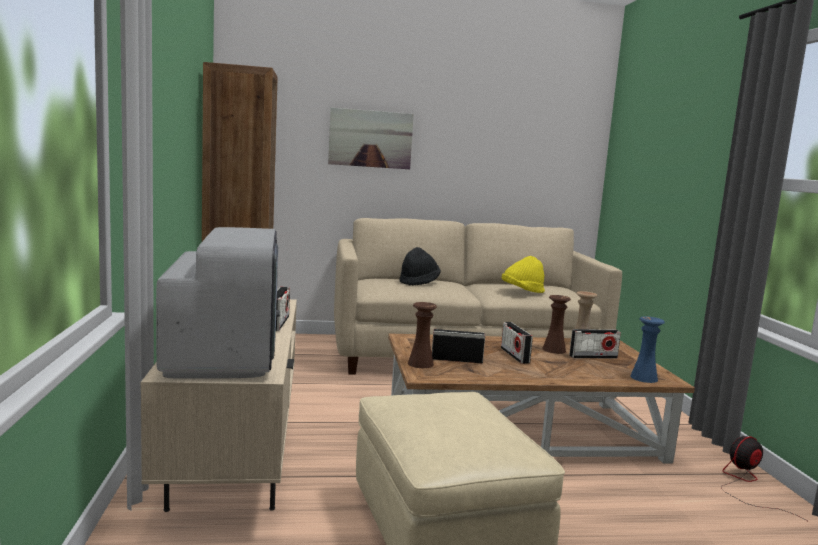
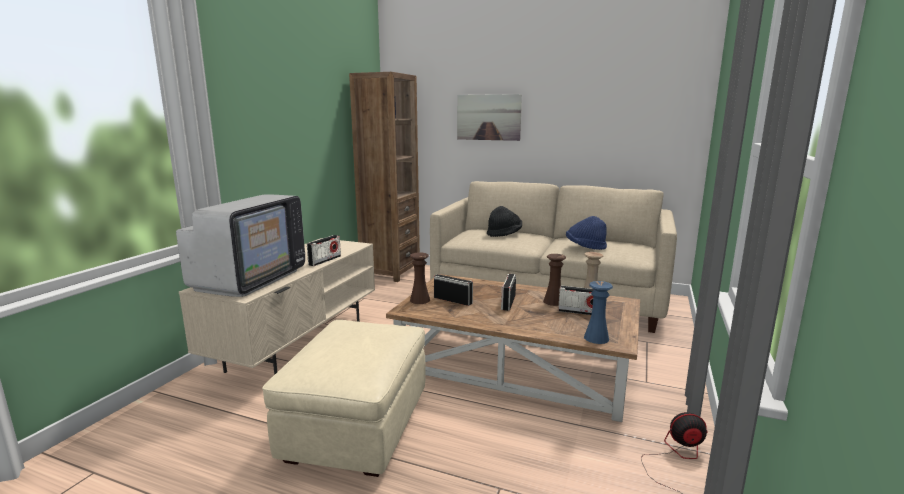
camera: 30 degrees right, 5 degrees up
yellow hat [502,256,545,293] -> blue hat [566,216,607,250]

